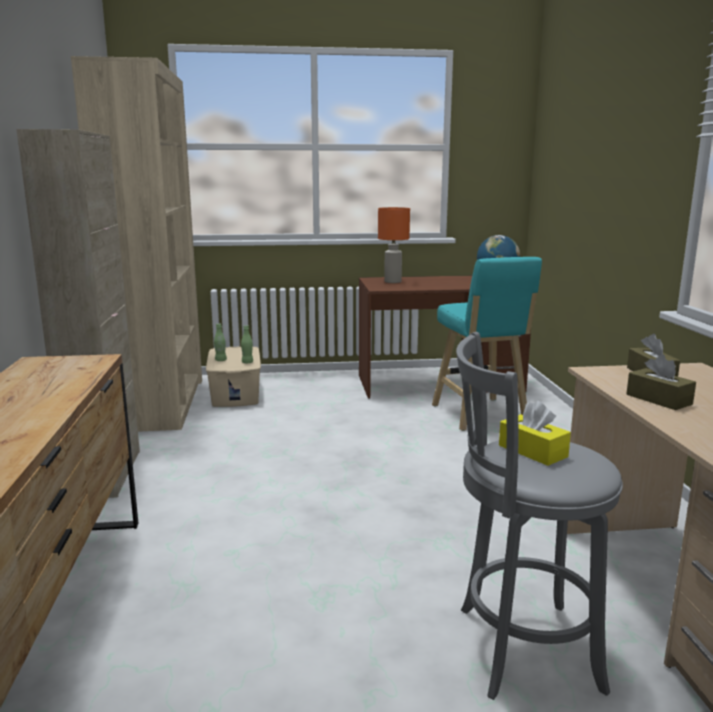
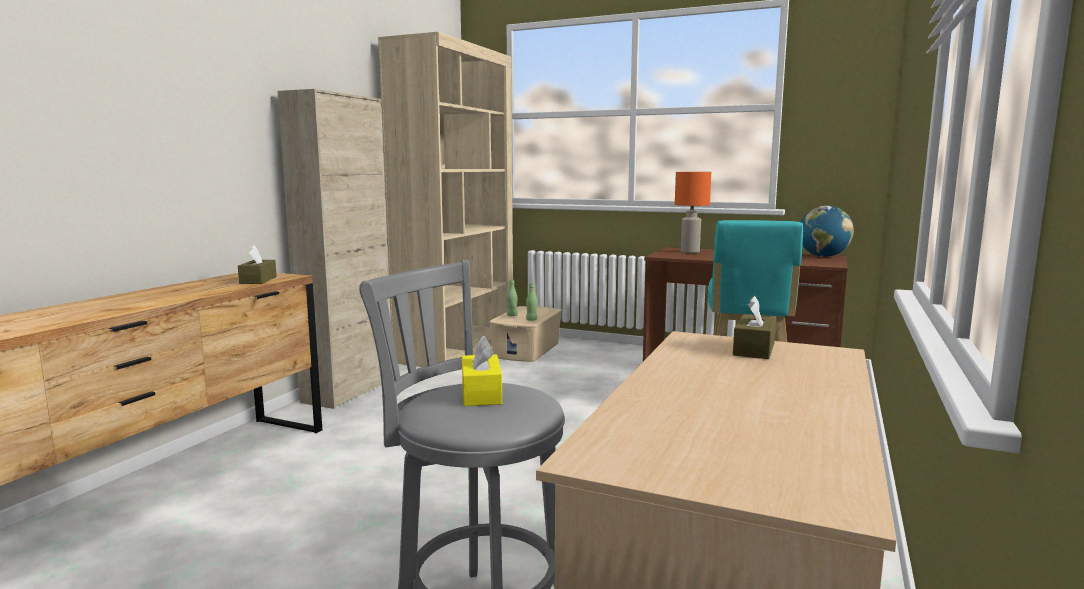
camera: 30 degrees right, 5 degrees down
brown tissue box [626,355,696,410] -> brown tissue box moved to [238,245,277,284]

